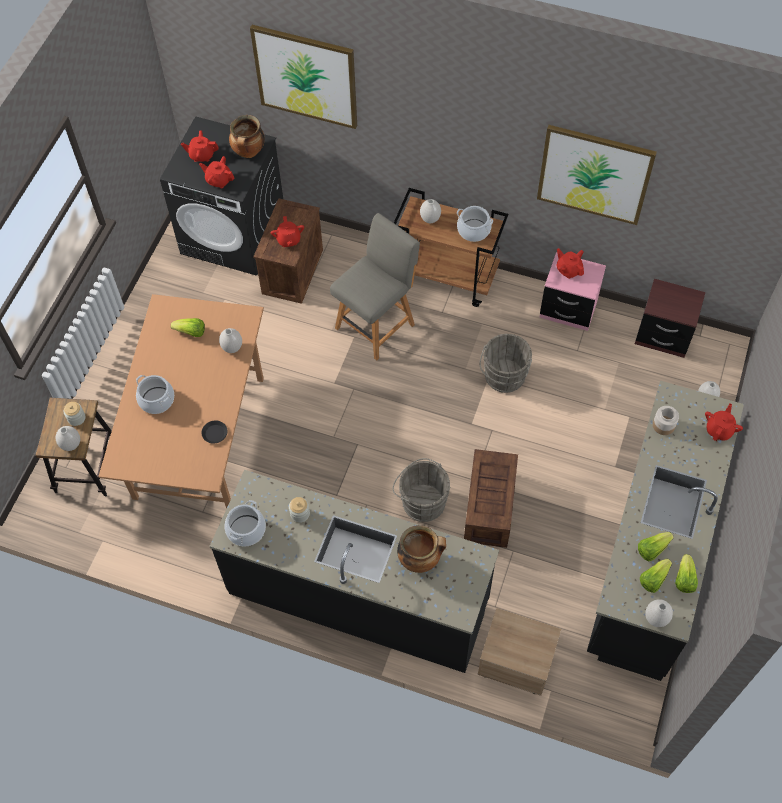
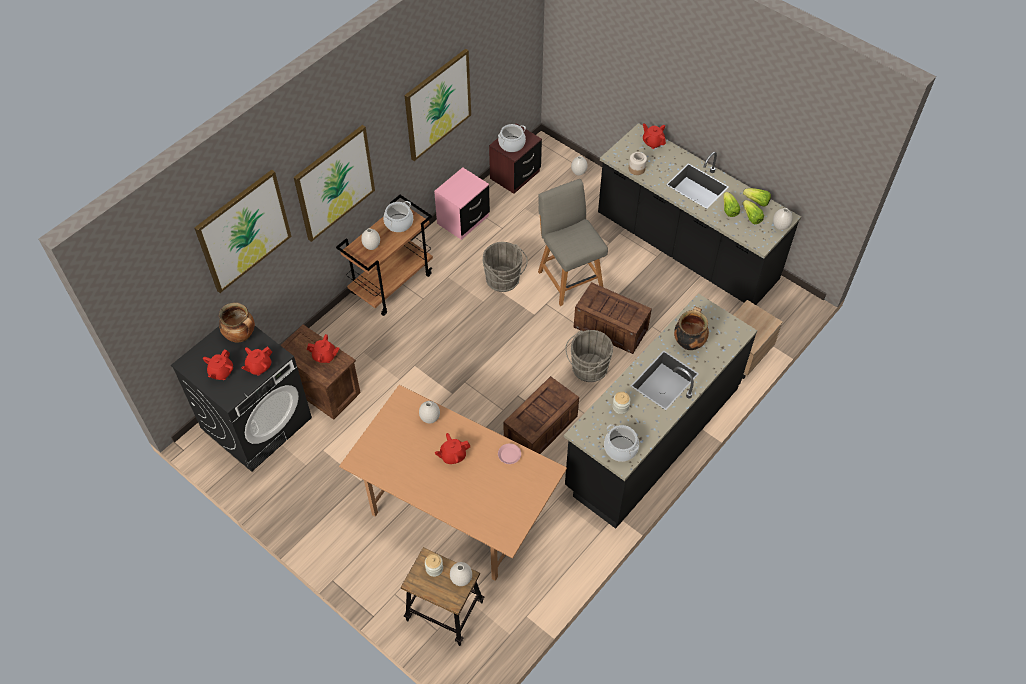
camera: 70 degrees left, 5 degrees down
cooking pot [136,375,174,414] -> cooking pot moved to [498,124,526,152]
lettuce [171,318,205,337] -> none
black plate [202,421,228,444] -> pink plate [498,443,521,464]
grey chair [330,213,420,361] -> grey chair moved to [538,179,608,306]
red teapot [557,248,584,279] -> red teapot moved to [435,433,470,464]
none -> picture [294,125,375,242]
none -> crate [504,376,579,454]

